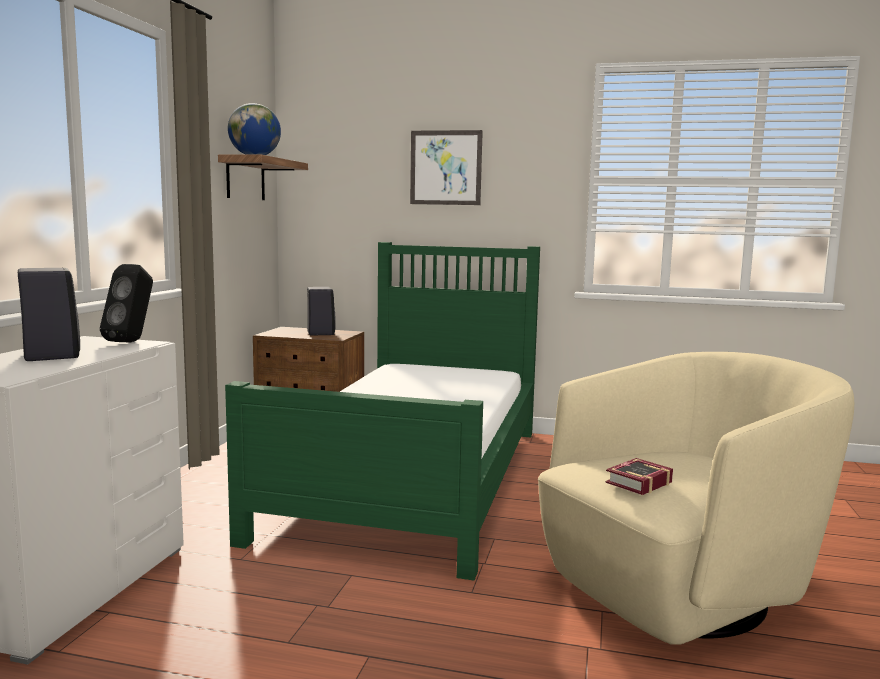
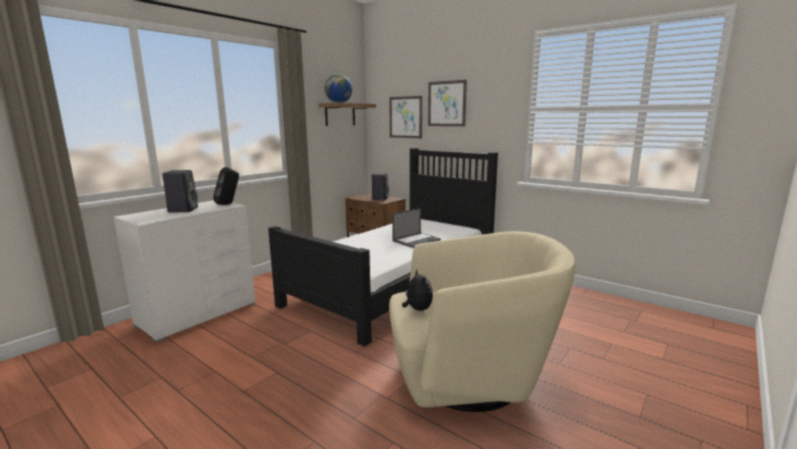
camera: 25 degrees right, 5 degrees up
green bed [225,242,540,580] -> black bed [268,148,498,346]
book [605,458,673,495] -> plush toy [402,269,433,311]
none -> picture [389,96,422,138]
none -> laptop [392,208,441,248]

